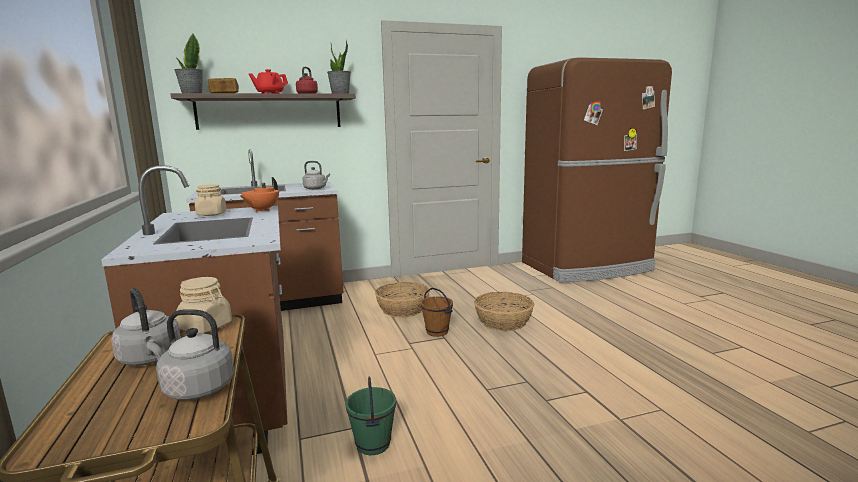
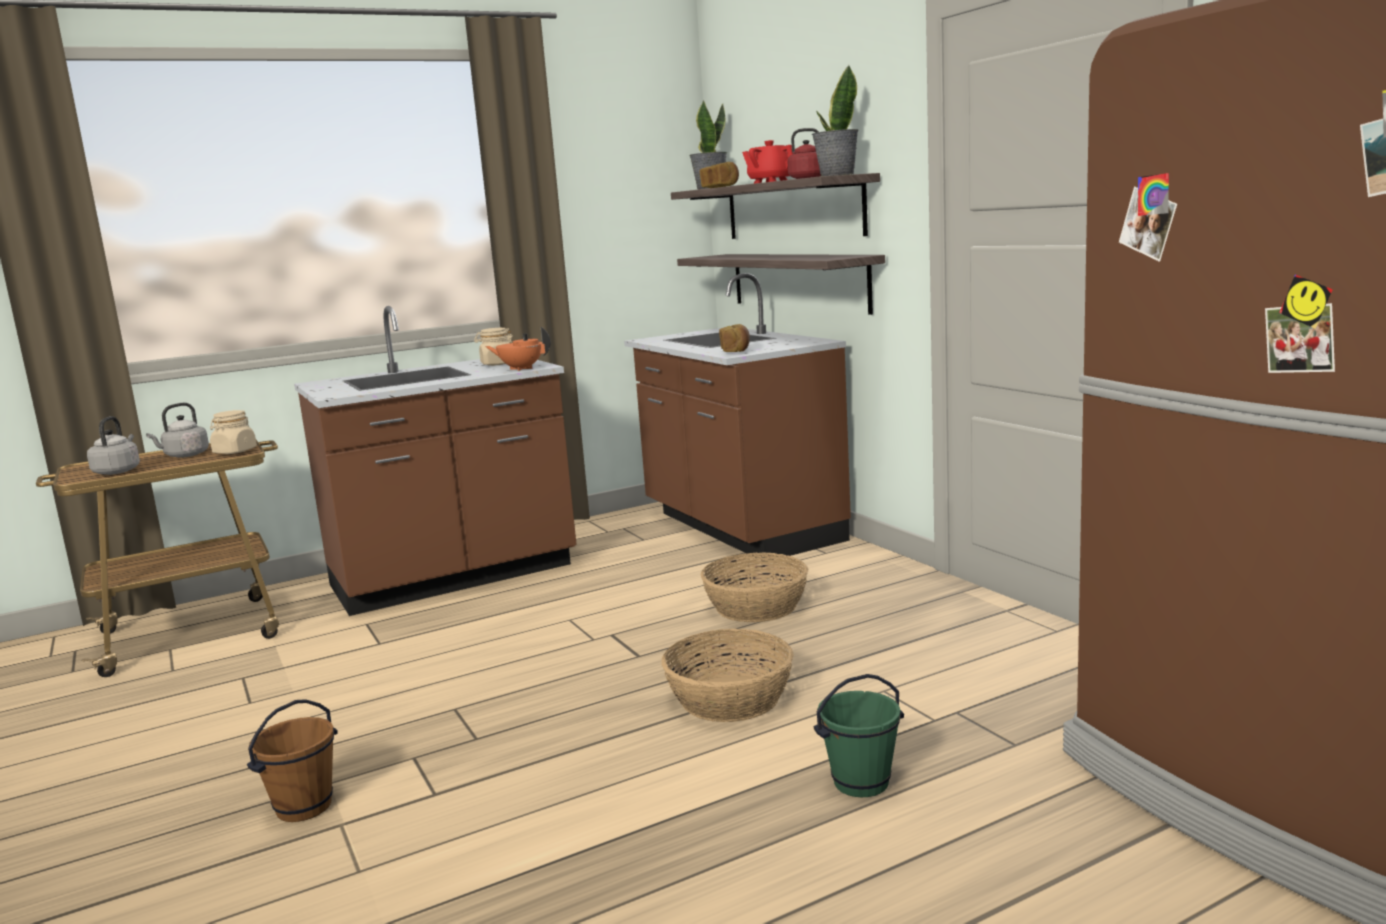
camera: 80 degrees right, 0 degrees up
grey kettle [302,161,330,190] -> bread [719,324,750,352]
green bucket [345,376,396,455] -> green bucket moved to [814,674,904,797]
brown bucket [421,288,453,337] -> brown bucket moved to [247,699,338,822]
none -> shelf [677,254,885,315]

